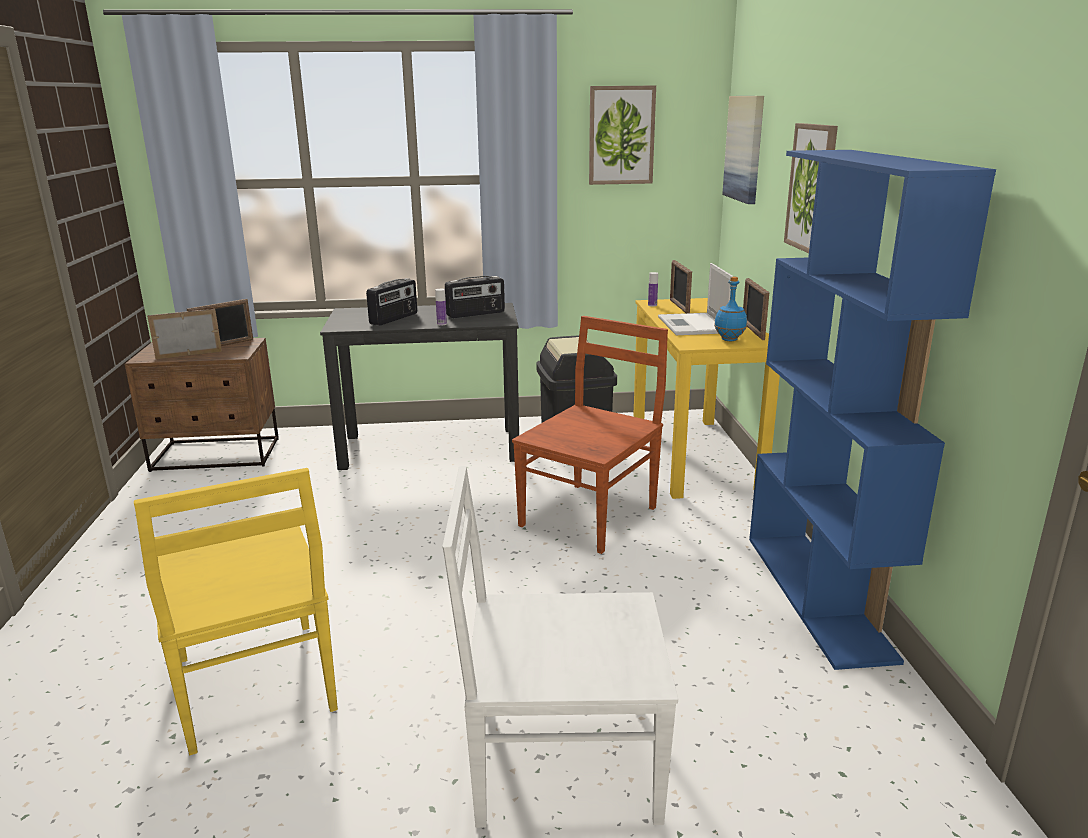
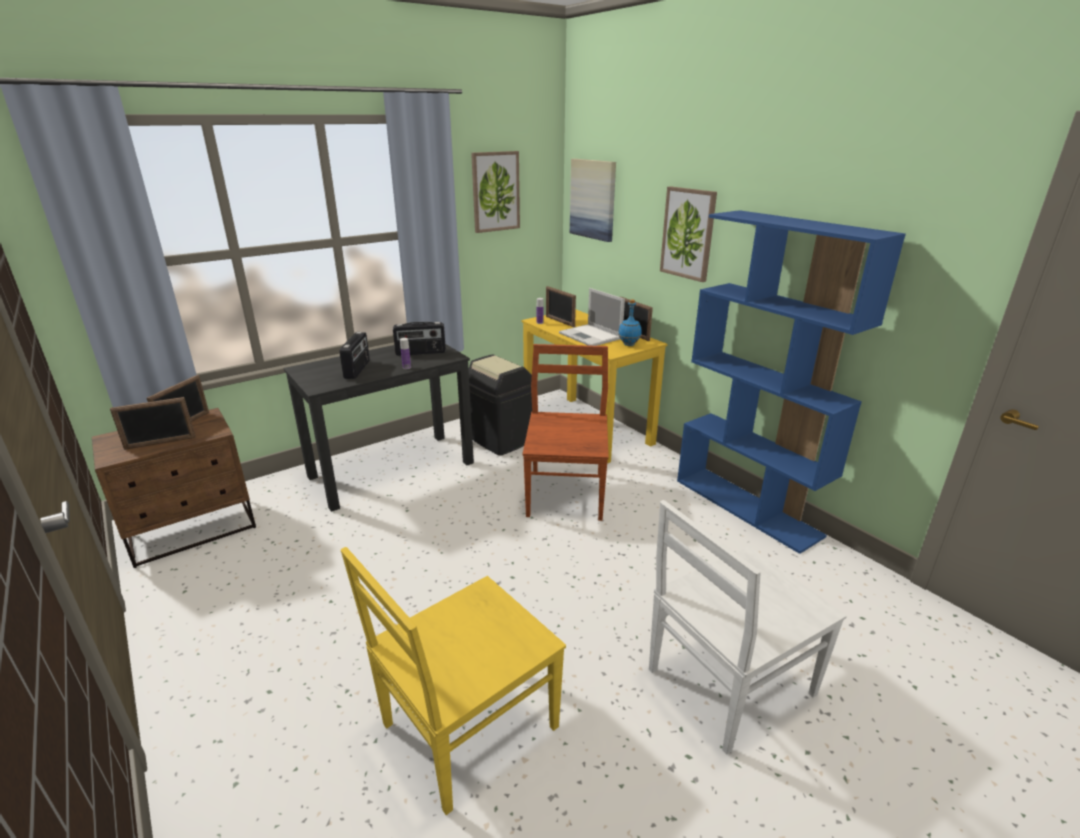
camera: 30 degrees left, 5 degrees up
yellow chair [134,468,338,755] -> yellow chair turned 105 degrees clockwise [341,547,566,815]
picture frame [147,309,222,359] -> picture frame turned 150 degrees counterclockwise [110,397,196,450]
radio [445,276,505,318] -> radio turned 45 degrees clockwise [393,322,446,356]

